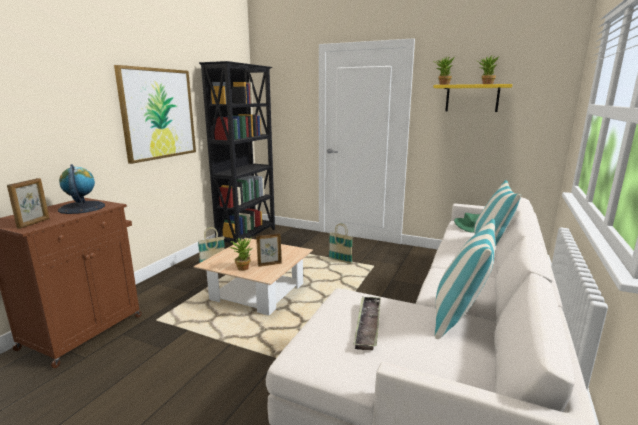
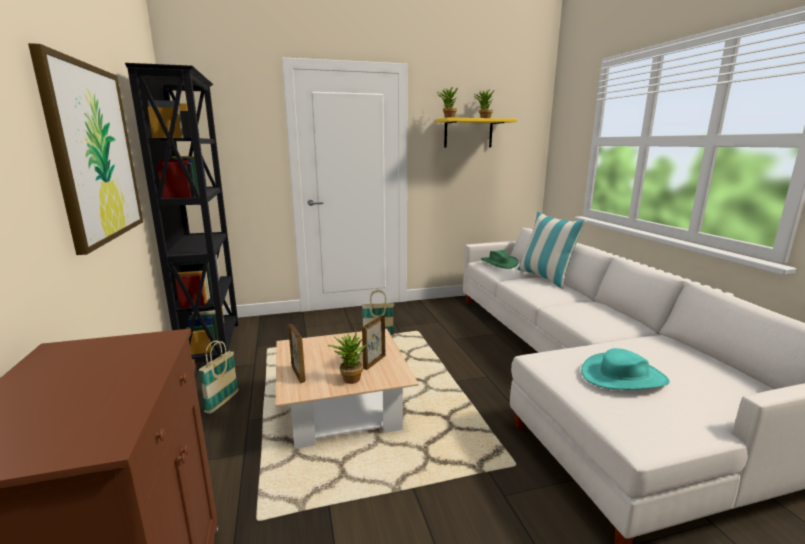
camera: 40 degrees left, 0 degrees up
picture frame [7,178,49,229] -> picture frame moved to [288,324,305,383]
globe [58,164,105,214] -> none
tray [353,296,381,350] -> turquoise hat [581,348,670,390]
pillow [435,219,495,339] -> none

